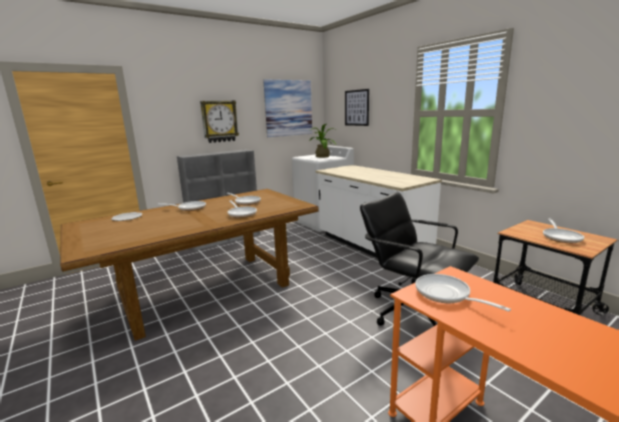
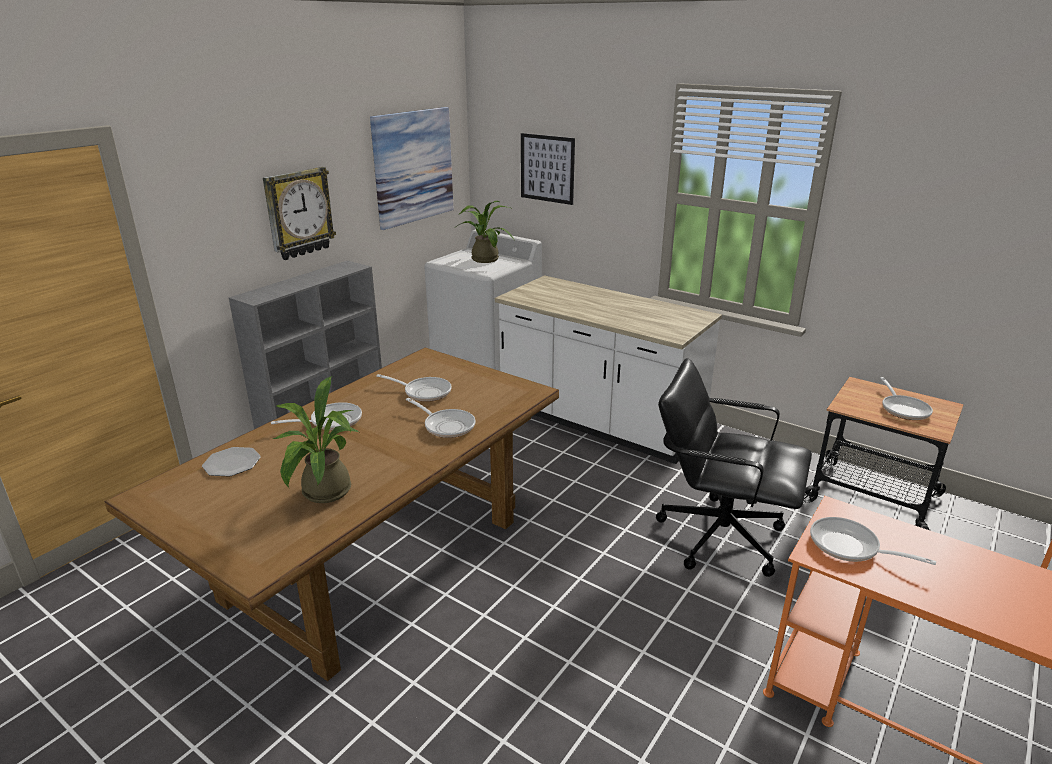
camera: 20 degrees left, 10 degrees up
none -> potted plant [273,376,359,503]

